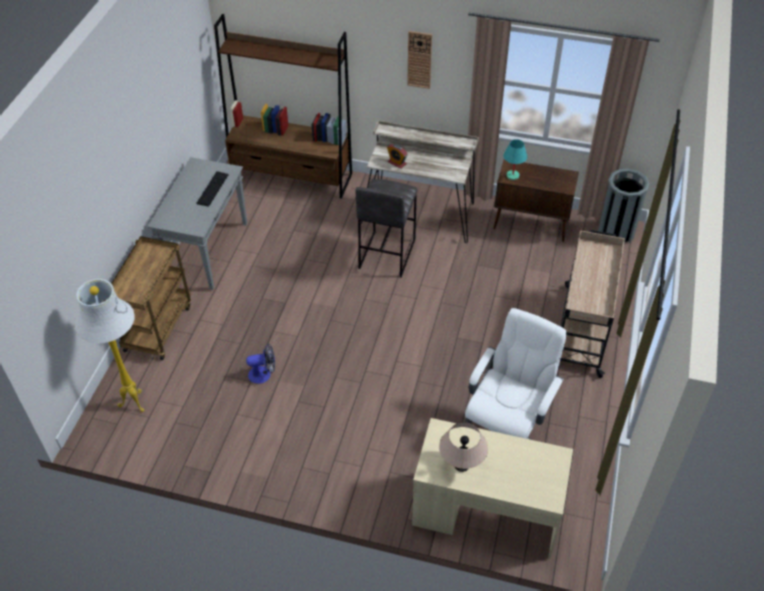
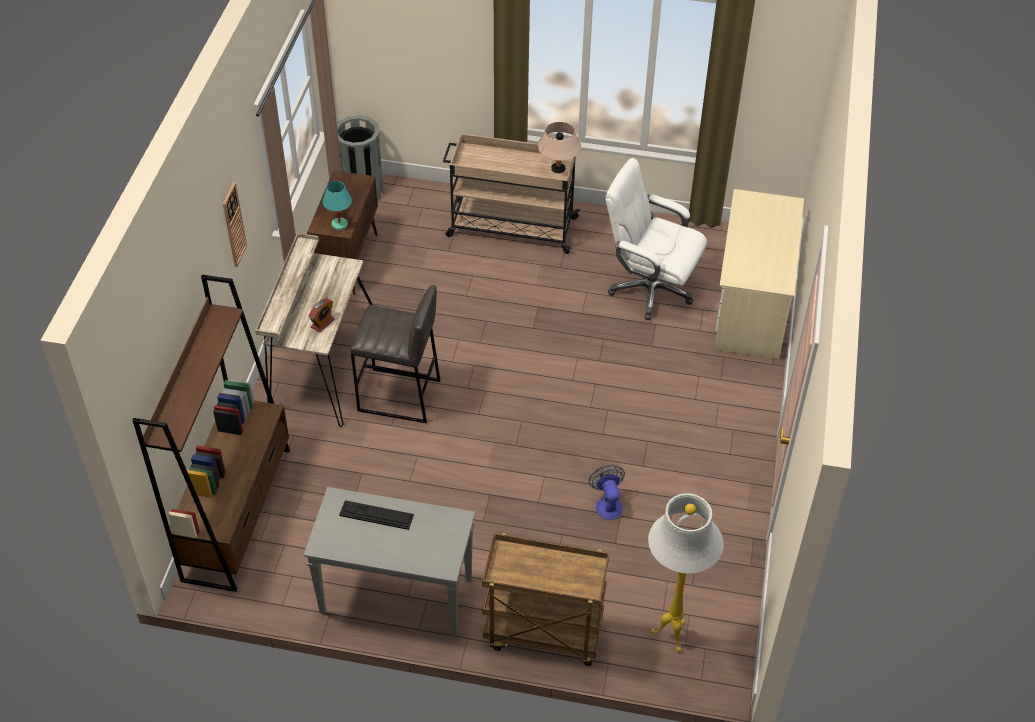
camera: 95 degrees left, 0 degrees up
beige table lamp [439,422,488,472] -> beige table lamp moved to [537,122,581,173]

